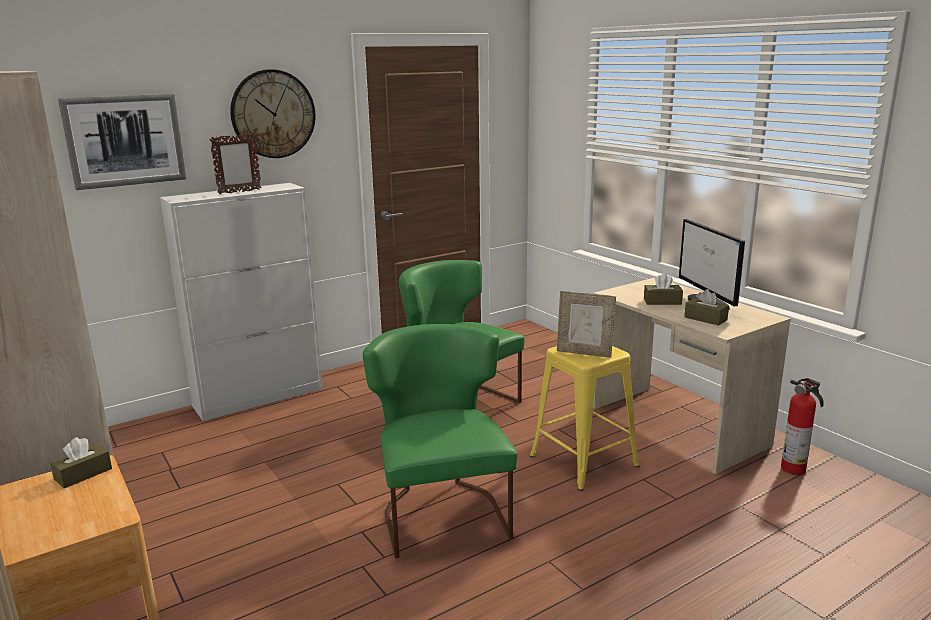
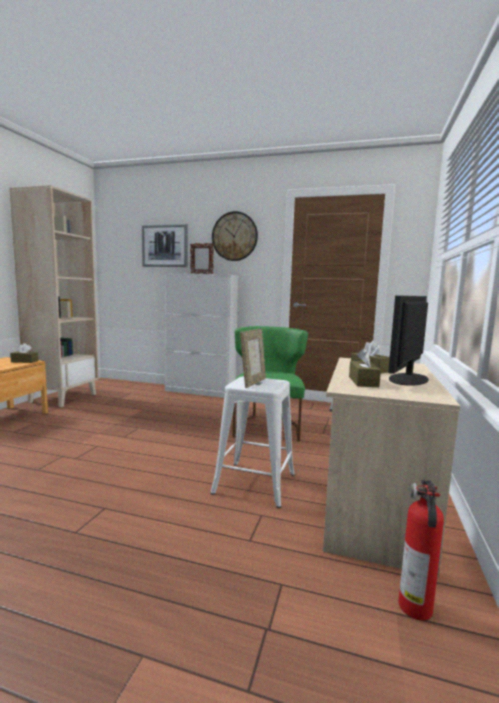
camera: 50 degrees right, 10 degrees down
green chair [363,324,517,558] -> none
yellow stool [530,346,640,491] -> white stool [210,376,295,508]
picture frame [557,291,616,358] -> picture frame turned 135 degrees counterclockwise [240,329,266,388]

